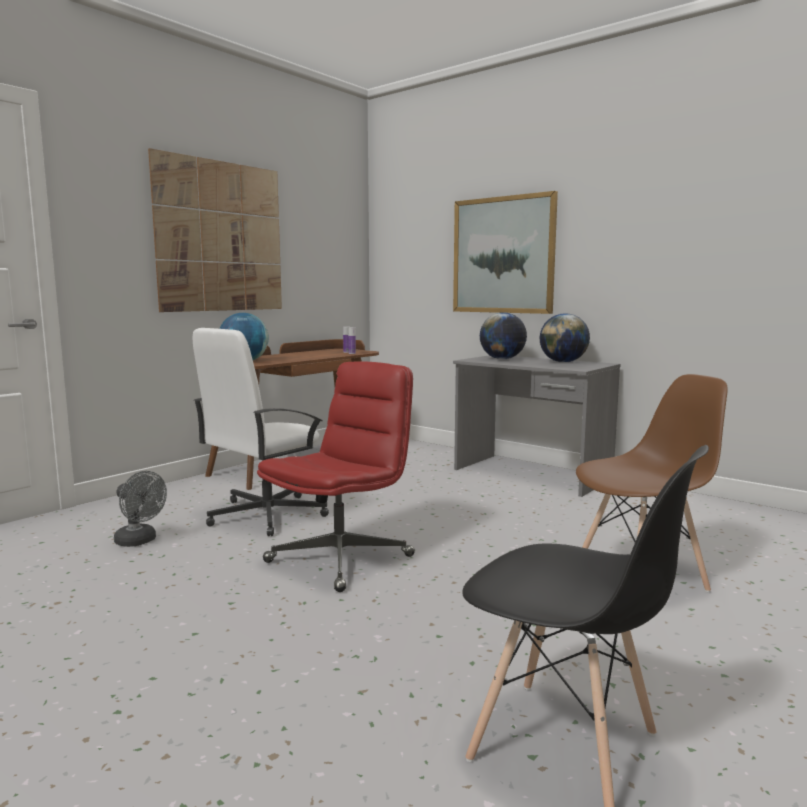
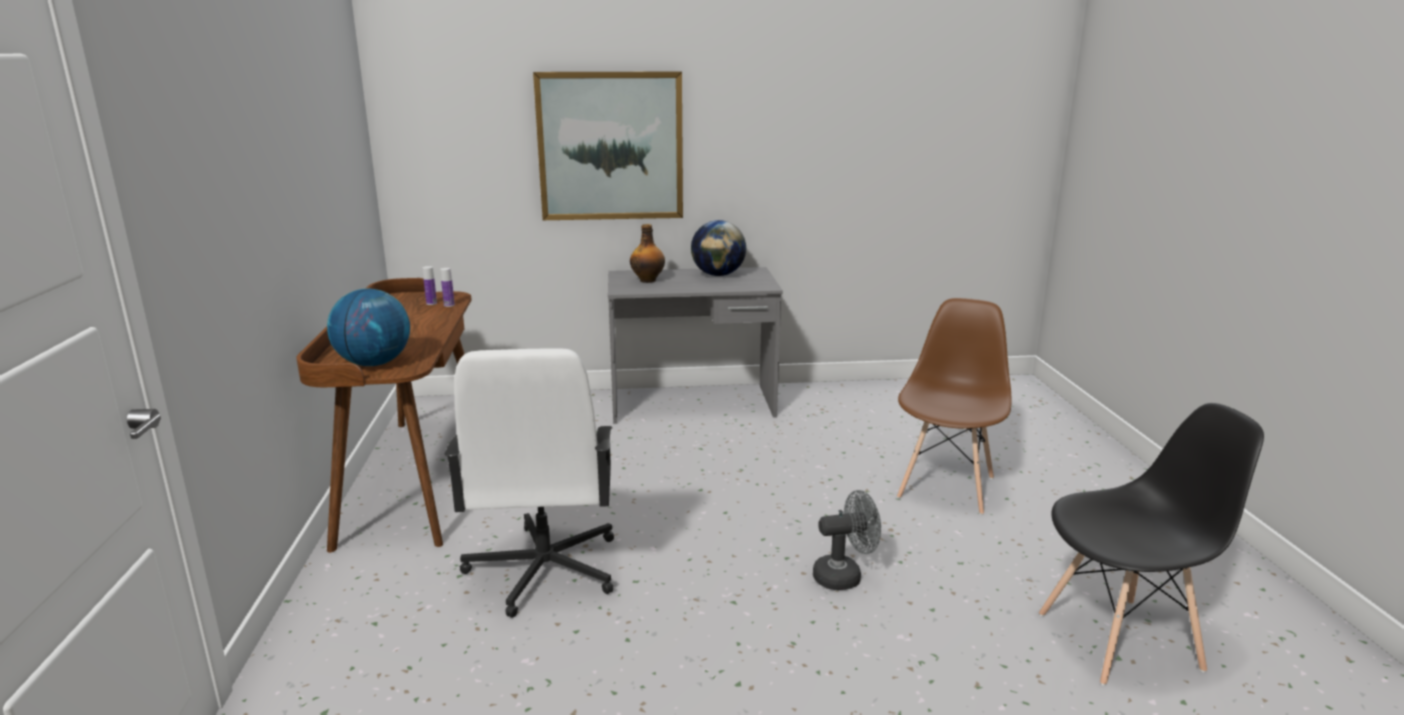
camera: 45 degrees left, 10 degrees up
grey fan [114,471,167,547] -> grey fan moved to [813,490,881,590]
picture [148,148,282,312] -> none
red office chair [257,361,415,592] -> none
globe [480,312,527,359] -> bottle [630,224,665,283]

